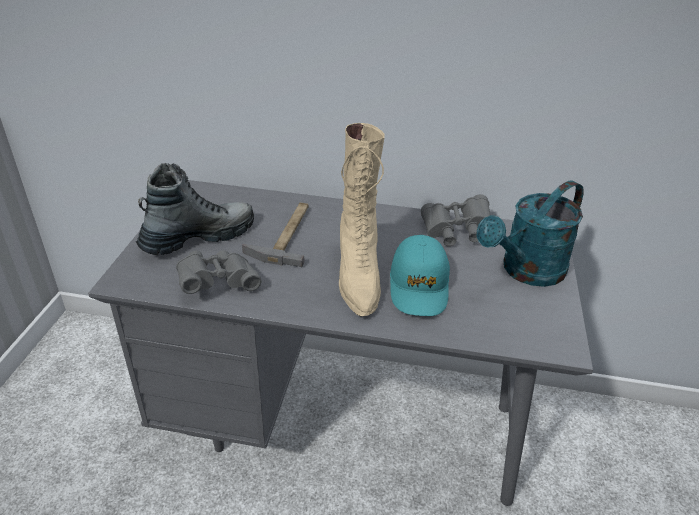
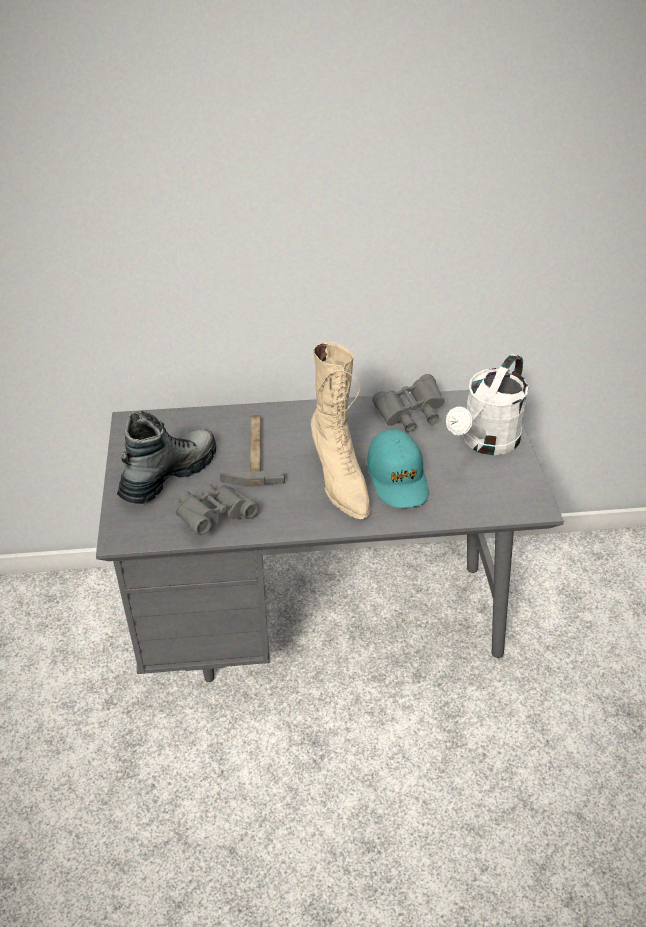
camera: 15 degrees left, 5 degrees up
turquoise watering can [477,180,584,287] -> white watering can [446,354,529,455]

